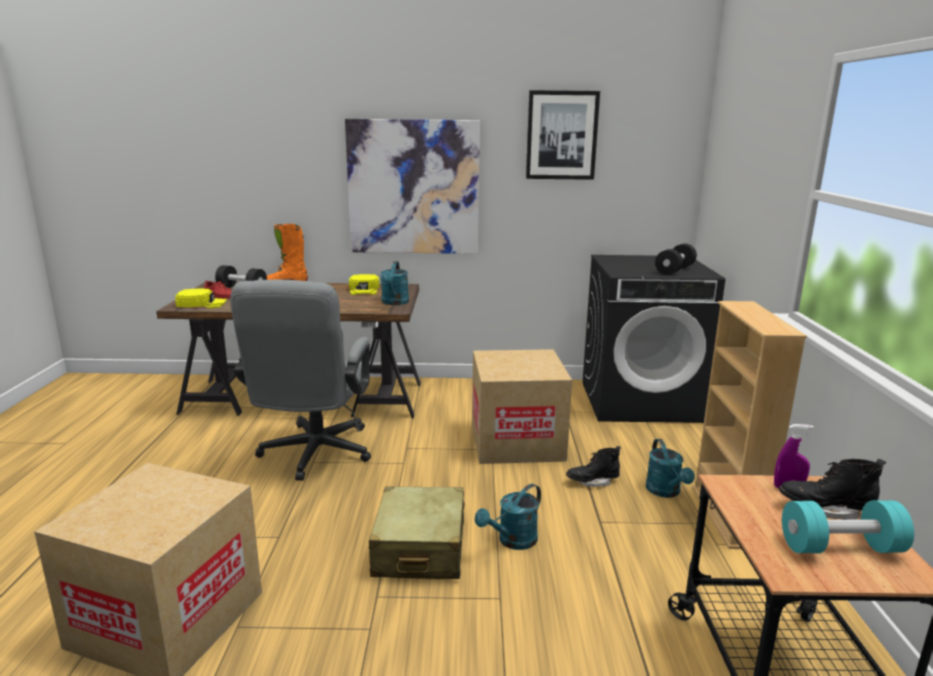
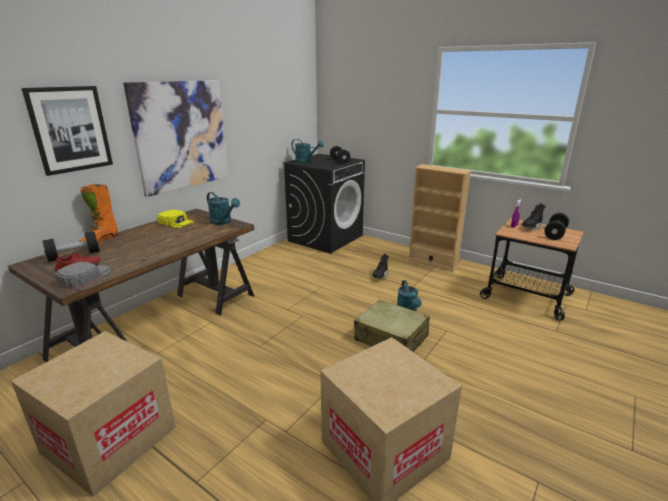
camera: 55 degrees left, 5 degrees up
yellow cap [175,288,227,309] -> grey cap [55,262,112,289]
grey office chair [230,280,371,481] -> none
cardboard box [472,349,572,464] -> cardboard box moved to [11,331,176,497]
picture [526,90,600,180] -> picture moved to [21,86,113,176]
turquoise watering can [646,439,695,498] -> turquoise watering can moved to [292,139,323,163]
turquoise dumbbell [782,500,914,553] -> black dumbbell [545,213,569,240]

